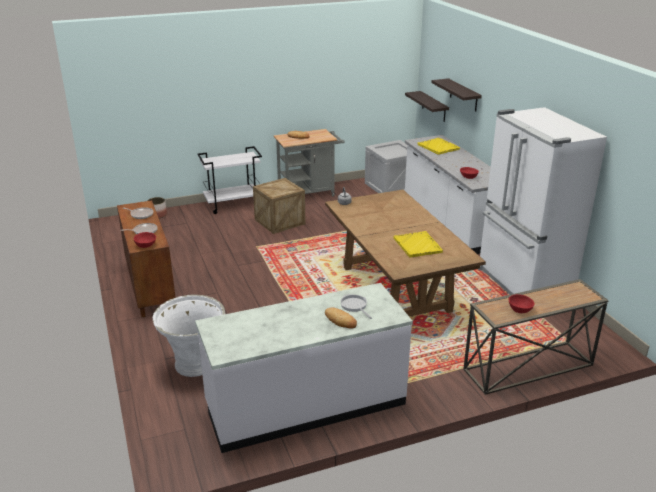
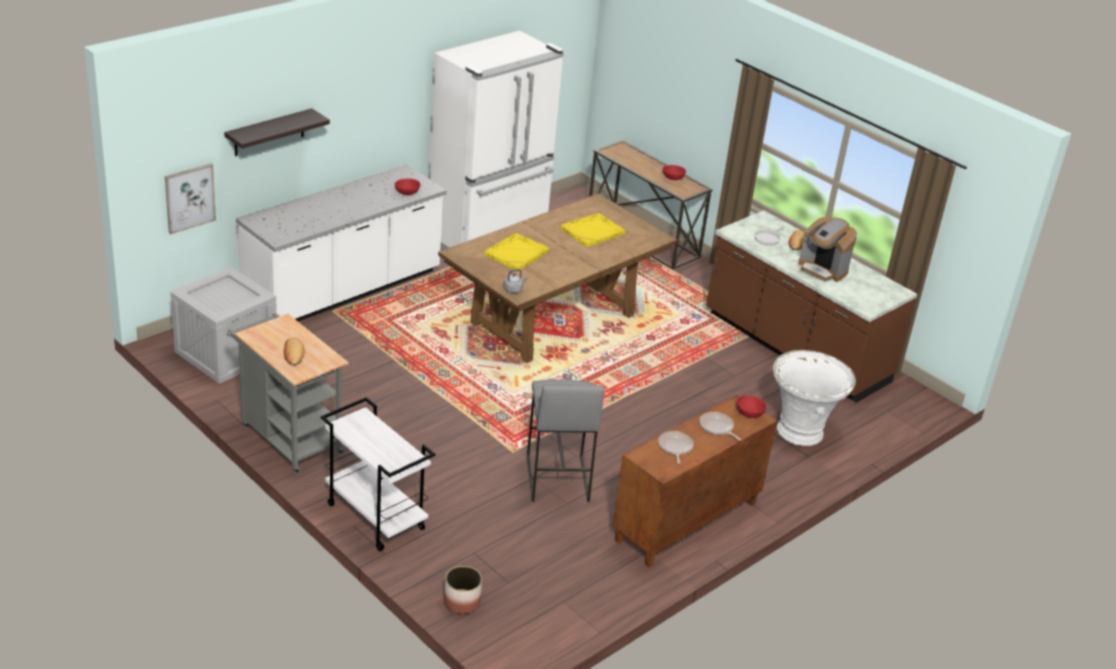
camera: 115 degrees left, 5 degrees up
white counter [195,283,413,453] -> brown counter [706,210,917,403]
crate [253,178,306,234] -> none
shelf [405,91,449,122] -> picture [165,163,216,234]
yellow tray [418,138,460,155] -> yellow tray moved to [484,233,549,269]
none -> grey stool [527,379,604,502]
none -> coffee machine [798,217,857,282]

